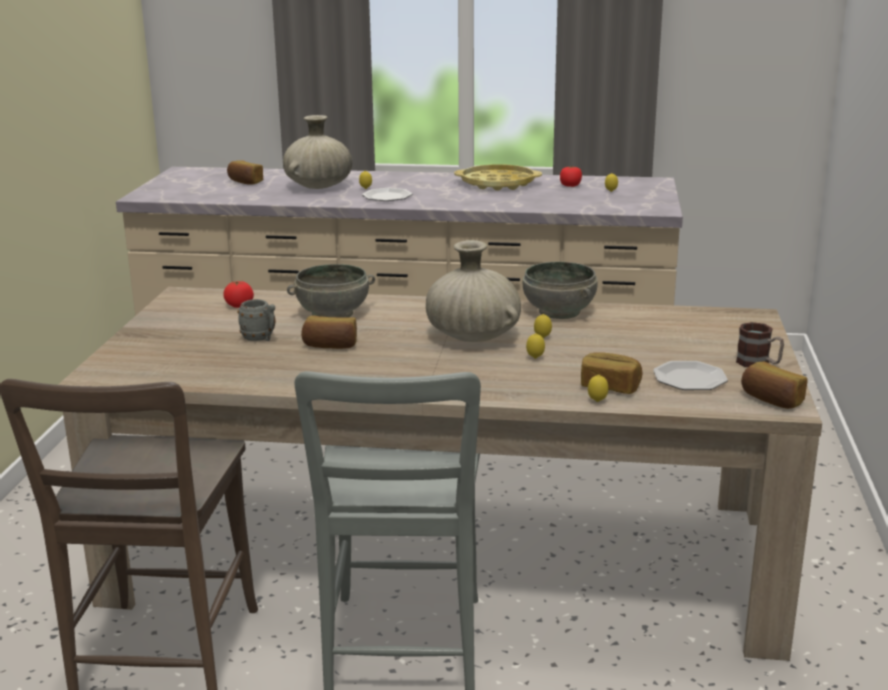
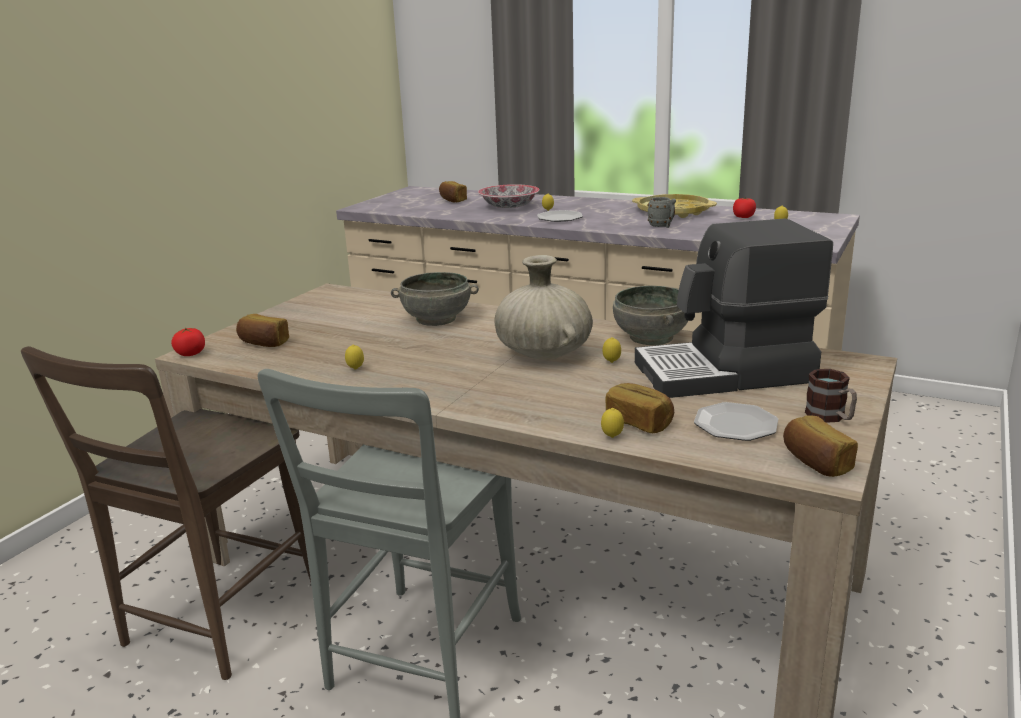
camera: 20 degrees right, 0 degrees up
tomato [223,281,254,308] -> tomato moved to [171,328,205,356]
grey mug [237,299,275,341] -> grey mug moved to [648,197,676,228]
beige vase [283,115,353,189] -> bowl [478,184,539,208]
bread [301,315,357,349] -> bread moved to [236,314,289,347]
lemon [526,333,545,359] -> lemon moved to [345,344,364,370]
none -> coffee machine [635,219,833,398]

